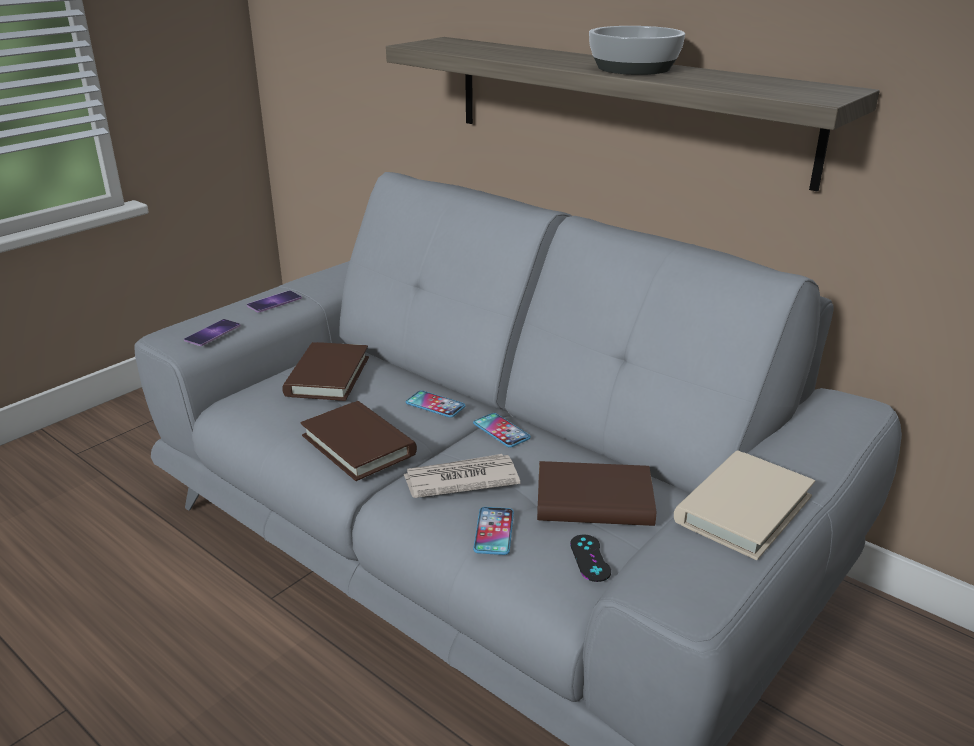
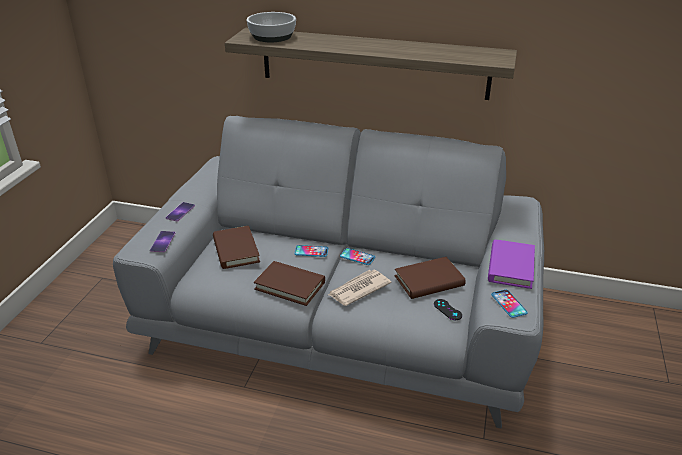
camera: 25 degrees left, 5 degrees up
phone [473,507,514,555] -> phone moved to [491,289,528,318]
bowl [589,26,685,75] -> bowl moved to [246,12,296,42]
beige book [674,450,815,560] -> purple book [488,240,535,289]

